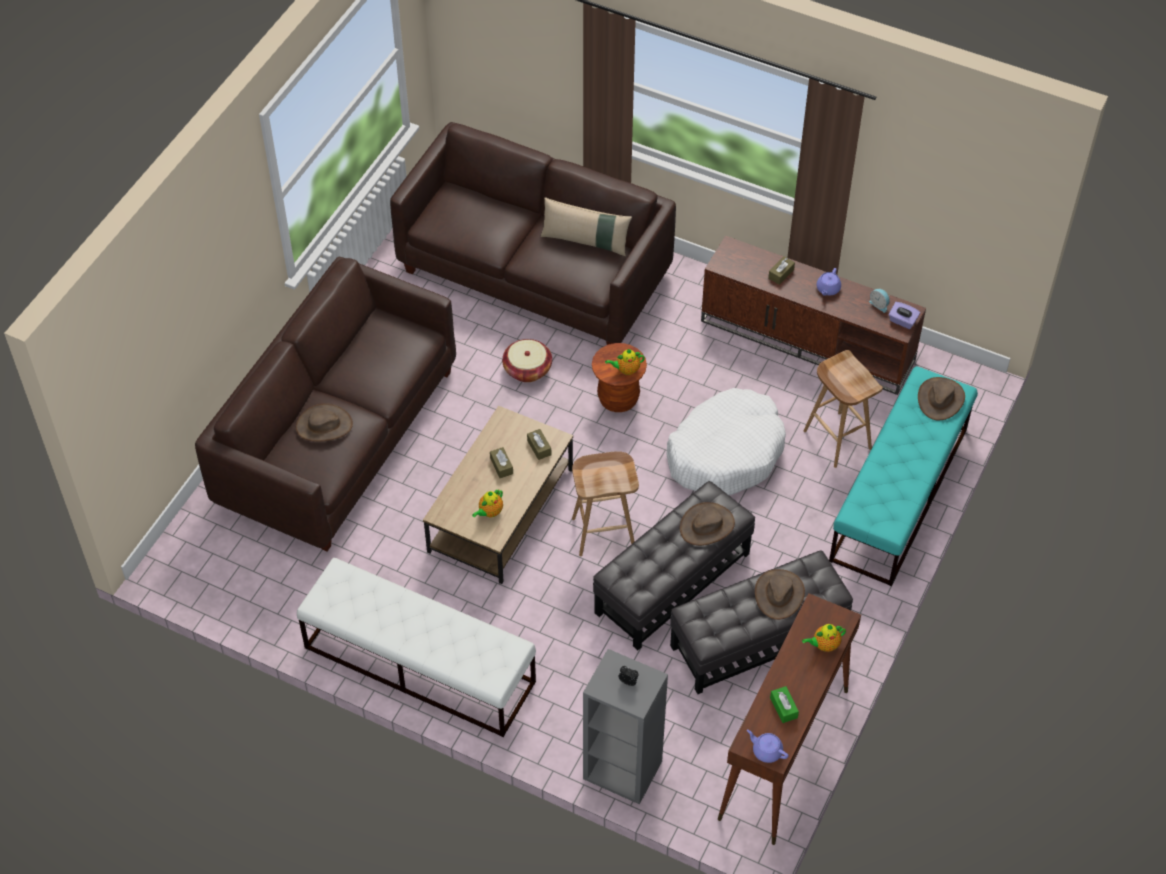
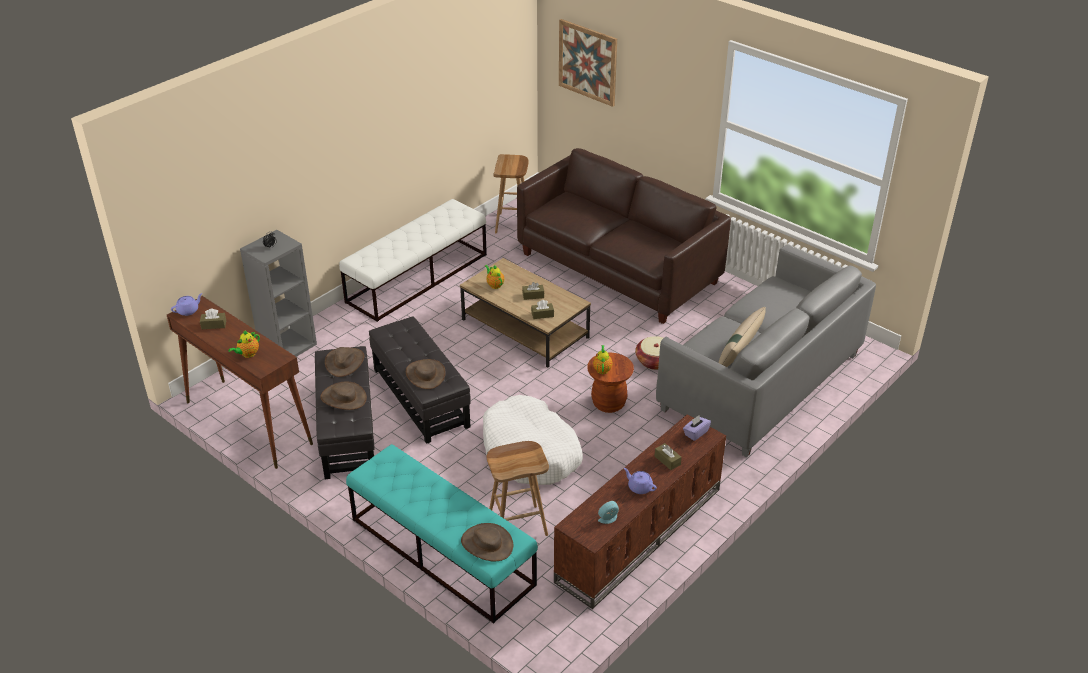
camera: 105 degrees right, 15 degrees down
brown hat [296,403,353,442] -> brown hat moved to [325,347,364,377]
brown sofa [390,122,676,345] -> grey sofa [656,245,876,457]
brown stool [572,451,639,556] -> brown stool moved to [493,154,529,233]
green tissue box [770,686,799,723] -> brown tissue box [200,308,226,329]
teapot [802,624,846,652] -> teapot turned 135 degrees counterclockwise [228,330,260,358]
purple tissue box [889,302,920,329] -> purple tissue box moved to [683,415,711,441]
none -> picture [559,19,617,107]

